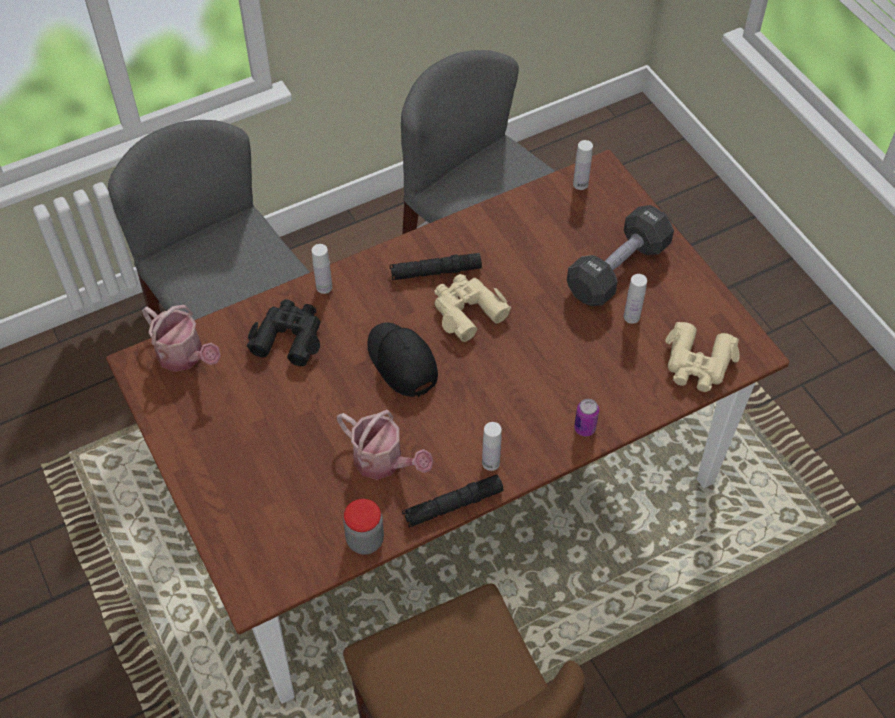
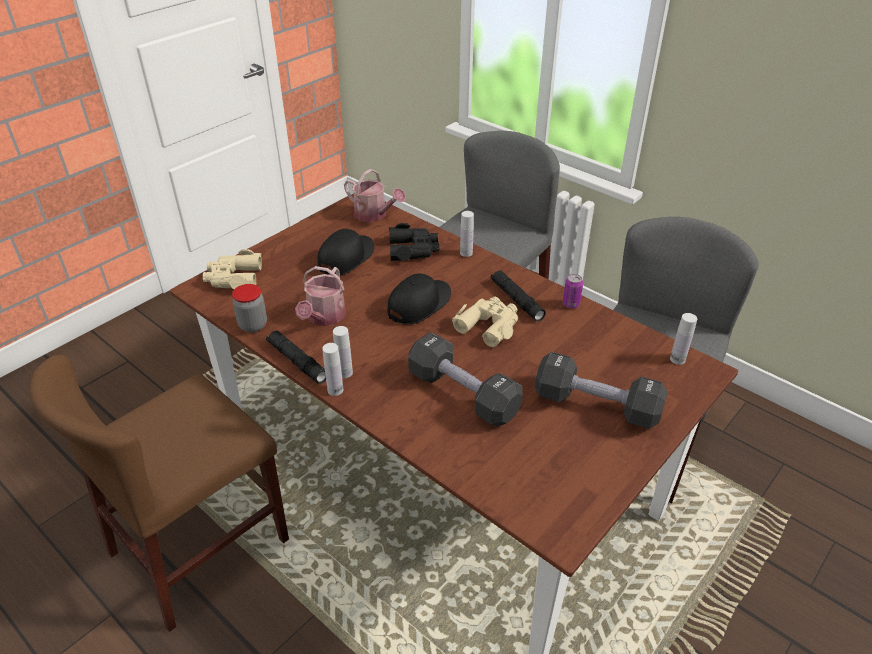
camera: 70 degrees right, 15 degrees down
watering can [142,305,221,372] -> watering can turned 75 degrees counterclockwise [344,169,406,222]
can [574,399,599,436] -> can moved to [563,274,583,309]
white bottle [624,274,647,324] -> white bottle moved to [322,343,343,396]
beige binoculars [665,322,740,392] -> beige binoculars moved to [203,249,262,289]
none -> black cap [317,229,374,275]
none -> black dumbbell [408,332,523,426]

